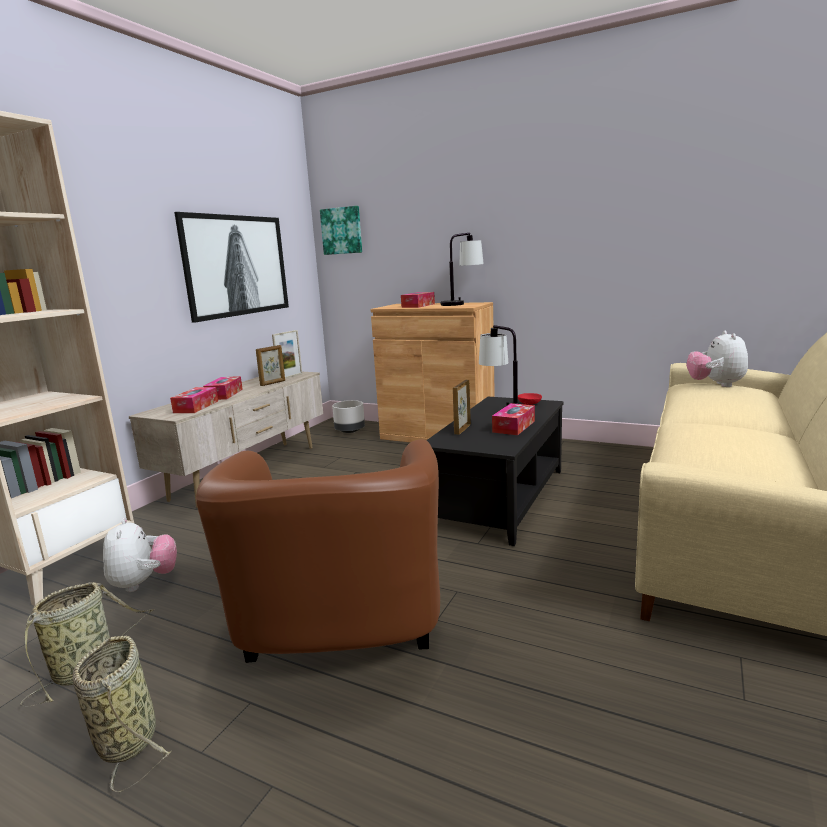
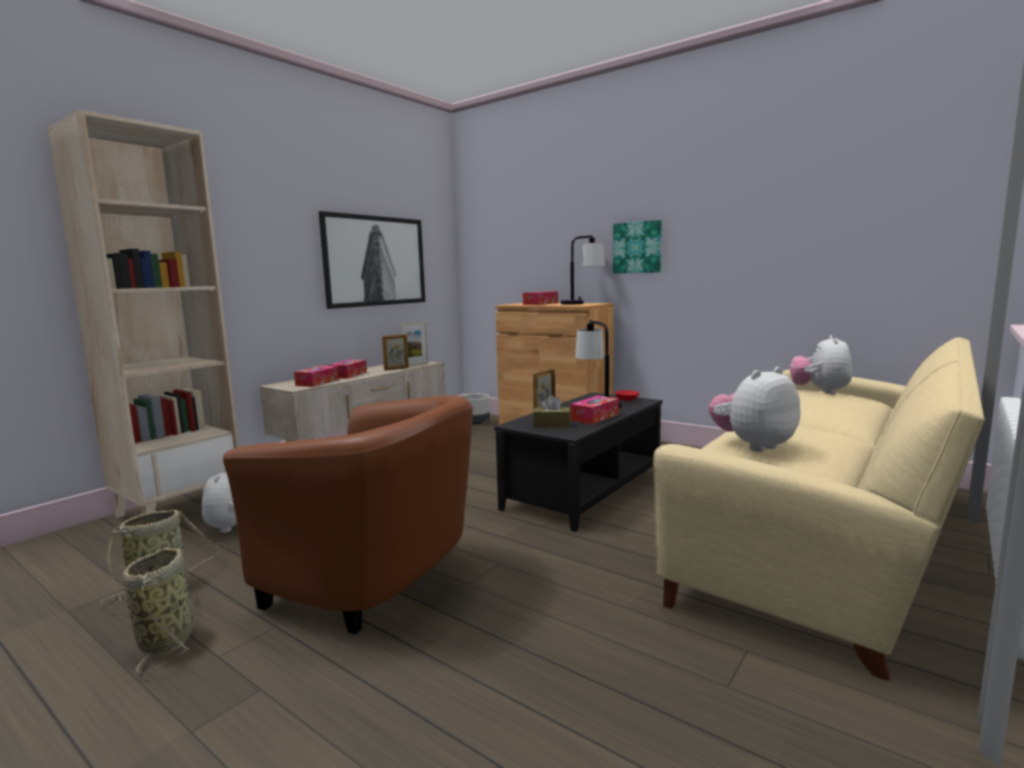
camera: 10 degrees right, 5 degrees down
brown armchair [196,439,440,663] -> brown armchair turned 75 degrees counterclockwise [223,396,473,635]
picture [320,206,362,255] -> picture moved to [613,220,662,274]
none -> brown tissue box [533,395,571,427]
none -> plush toy [709,367,800,452]

